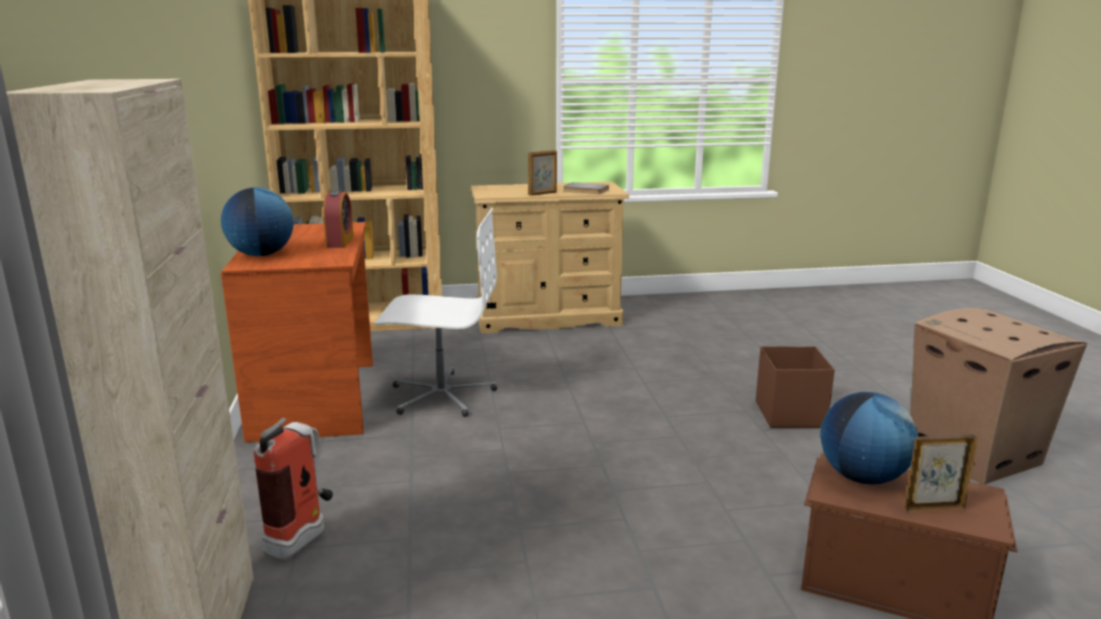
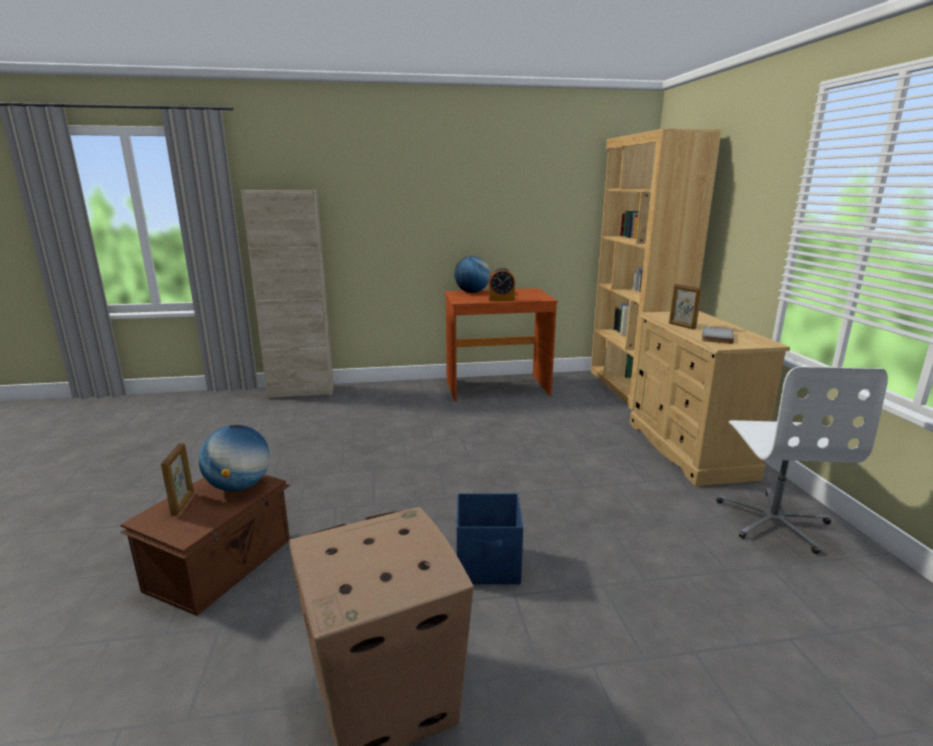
camera: 90 degrees right, 0 degrees up
fire extinguisher [253,418,333,560] -> none
white office chair [375,208,497,417] -> white office chair moved to [716,367,888,554]
brown storage box [756,346,835,428] -> blue storage box [457,493,523,584]

